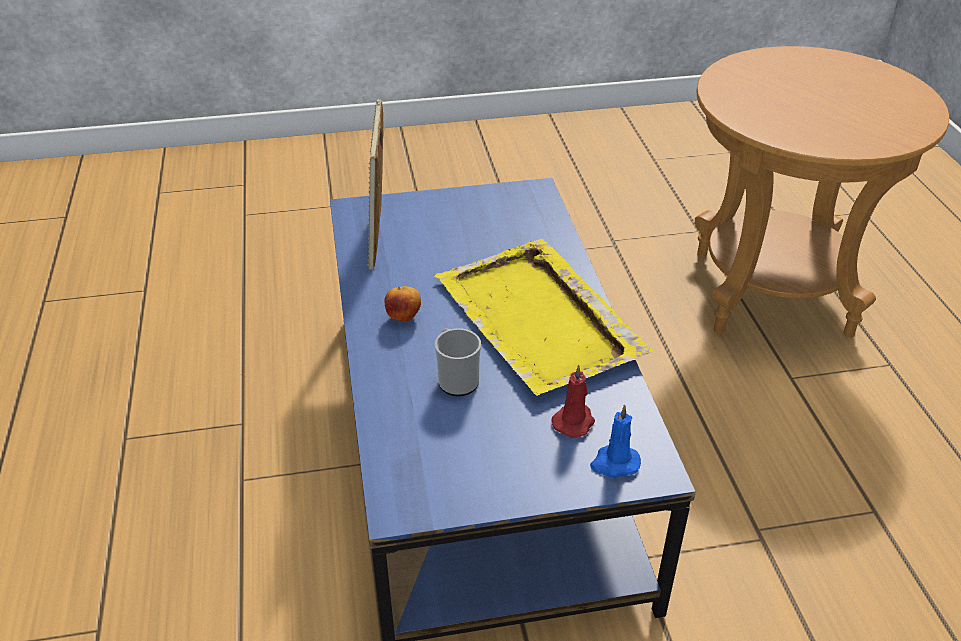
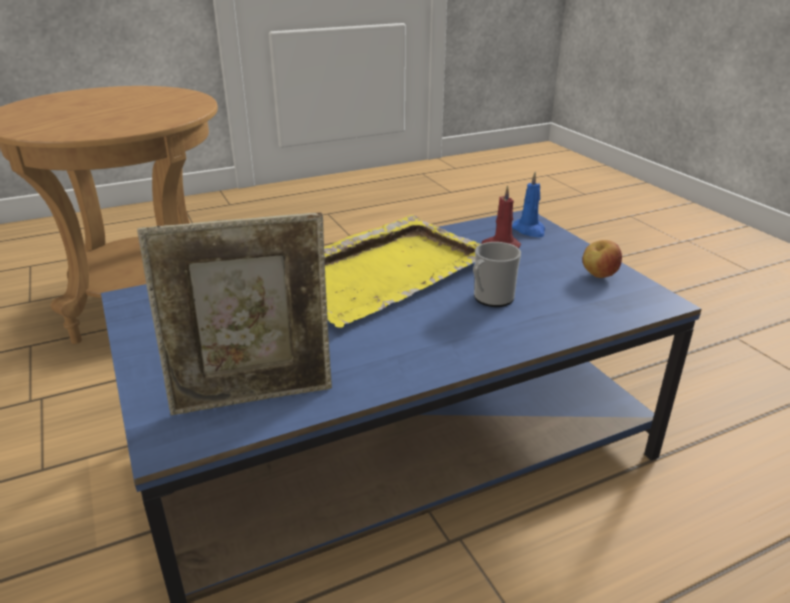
camera: 105 degrees left, 10 degrees down
apple [385,286,421,321] -> apple moved to [582,240,622,278]

